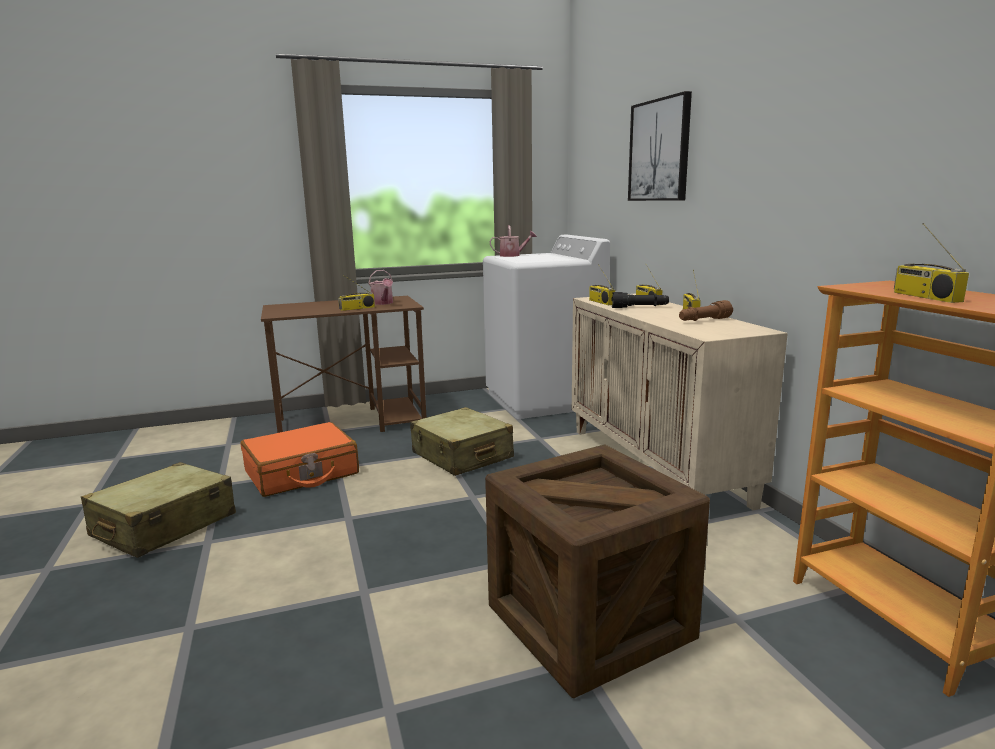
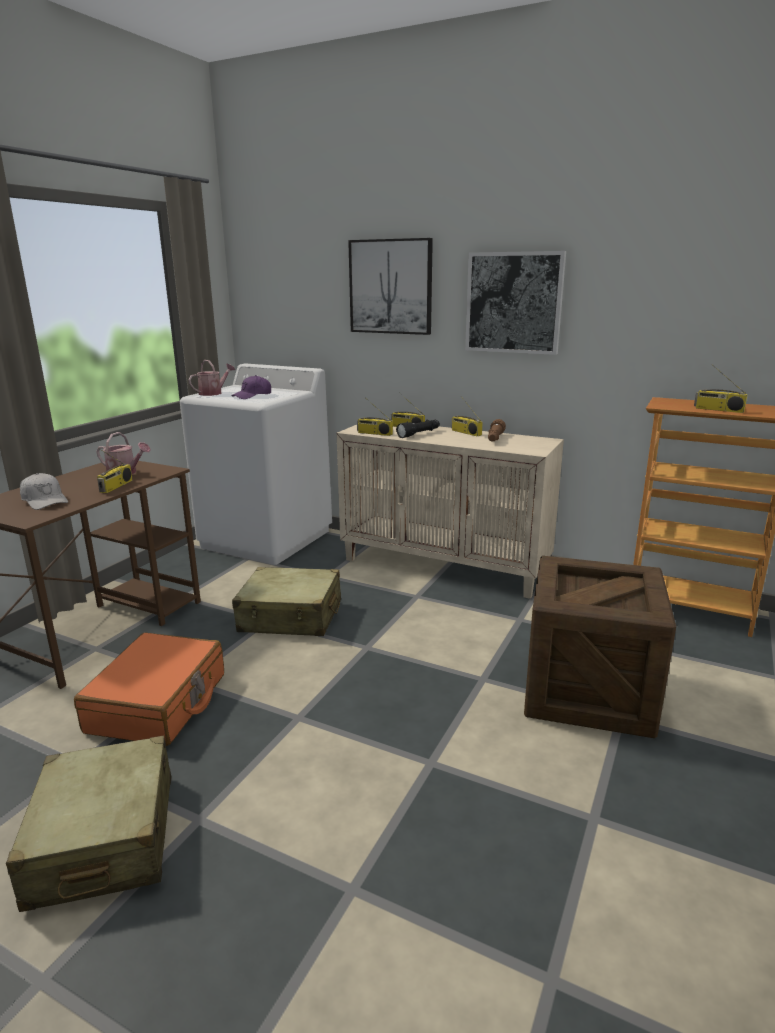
camera: 45 degrees left, 5 degrees up
none -> white cap [20,473,68,510]
none -> purple cap [231,375,271,399]
none -> picture [465,251,566,355]

